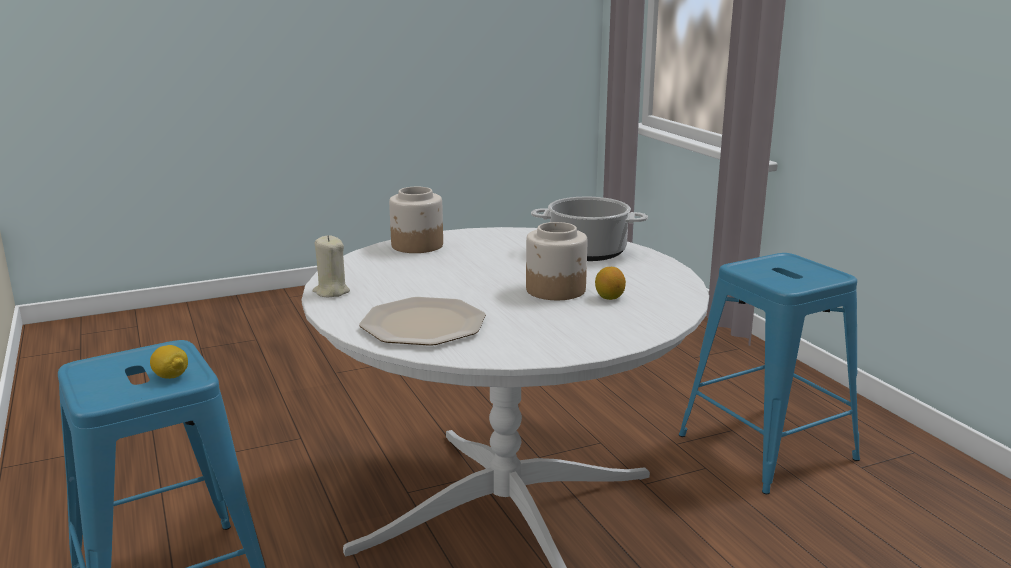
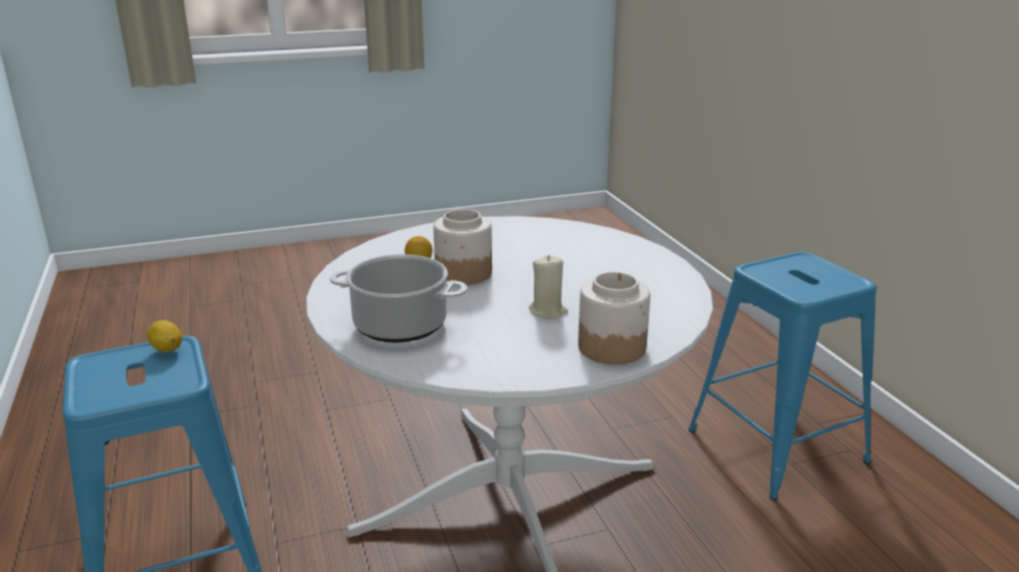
camera: 175 degrees left, 5 degrees up
lemon [150,345,188,379] -> lemon moved to [147,320,182,352]
beige candle [313,235,350,297] -> beige candle moved to [529,255,568,319]
plate [359,297,486,346] -> none

